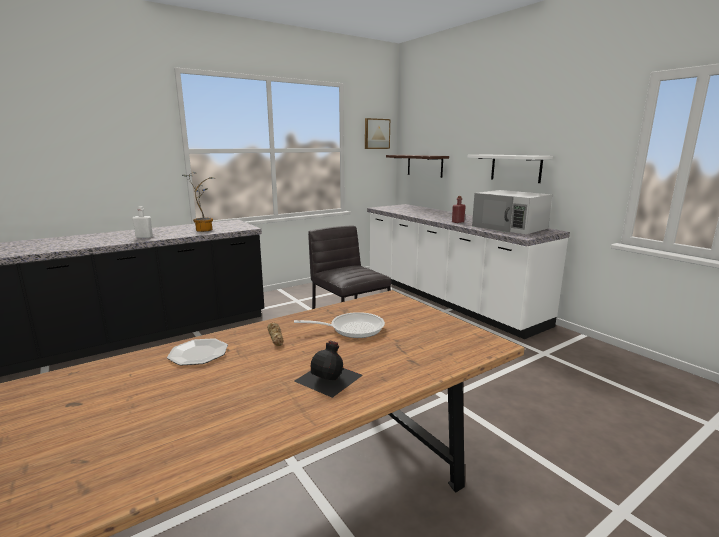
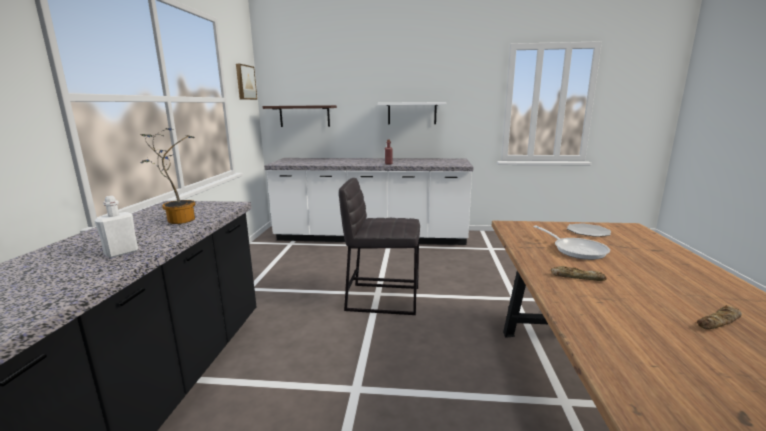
camera: 50 degrees left, 0 degrees up
plate [167,338,228,366] -> plate moved to [567,223,611,237]
frying pan [294,312,385,338] -> frying pan turned 120 degrees clockwise [533,225,610,260]
black bottle [294,341,363,398] -> none
white microwave [472,190,552,234] -> none
none -> bread [697,305,742,330]

